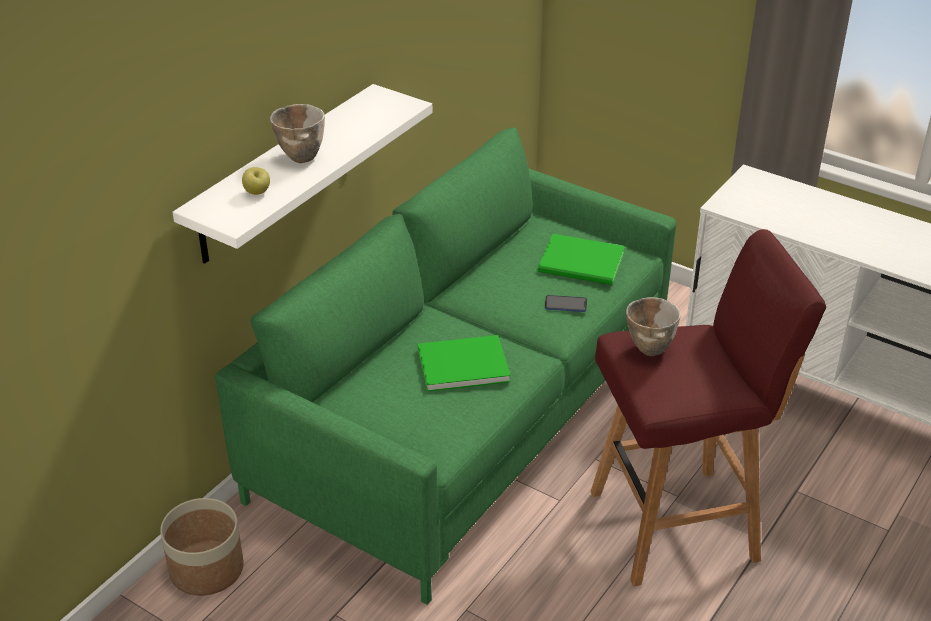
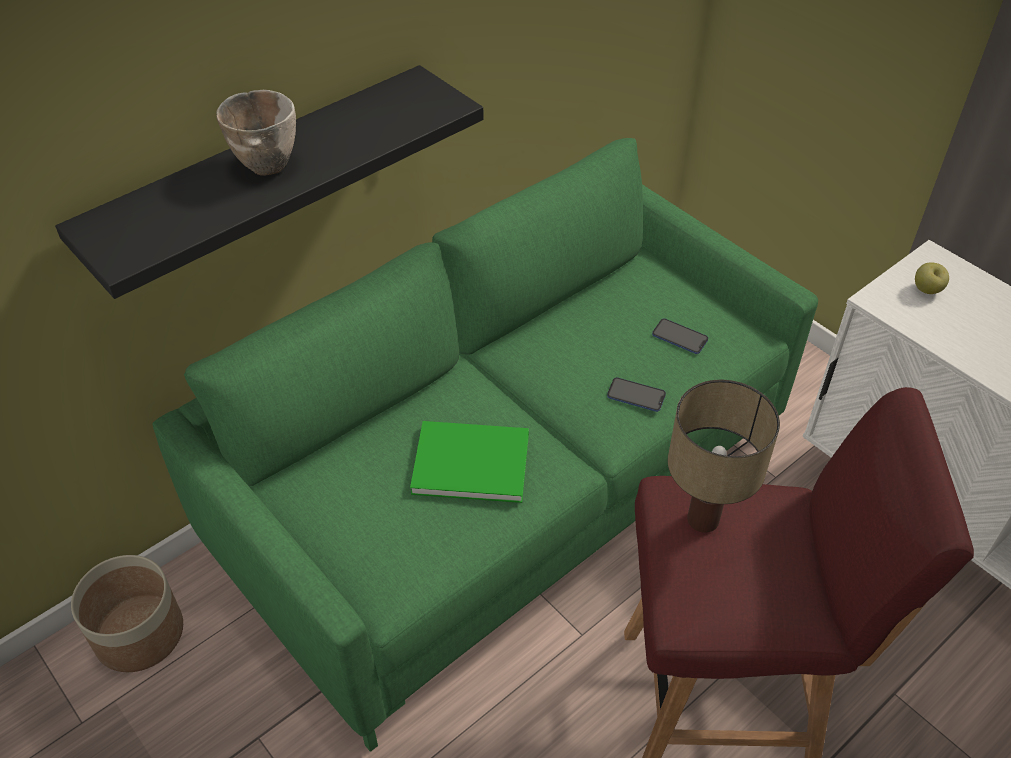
camera: 15 degrees right, 10 degrees up
white shelf [173,84,433,264] -> black shelf [55,65,484,299]
apple [242,167,270,195] -> apple moved to [915,262,949,294]
green book [538,234,625,285] -> phone [652,318,708,354]
bowl [626,297,681,356] -> table lamp [668,380,780,533]

